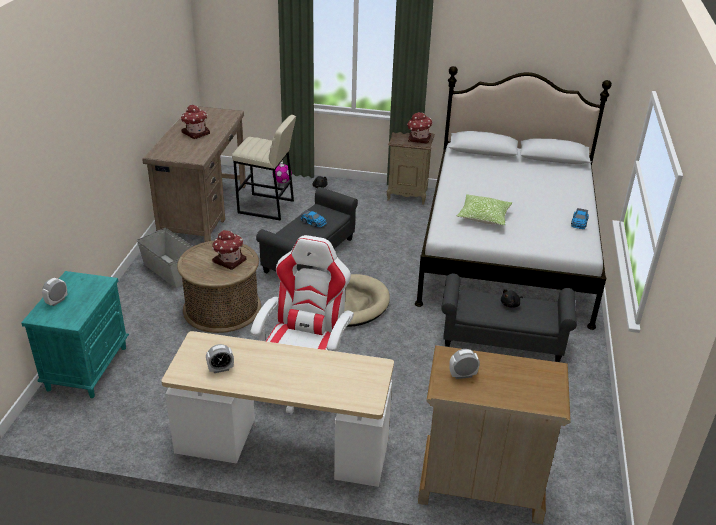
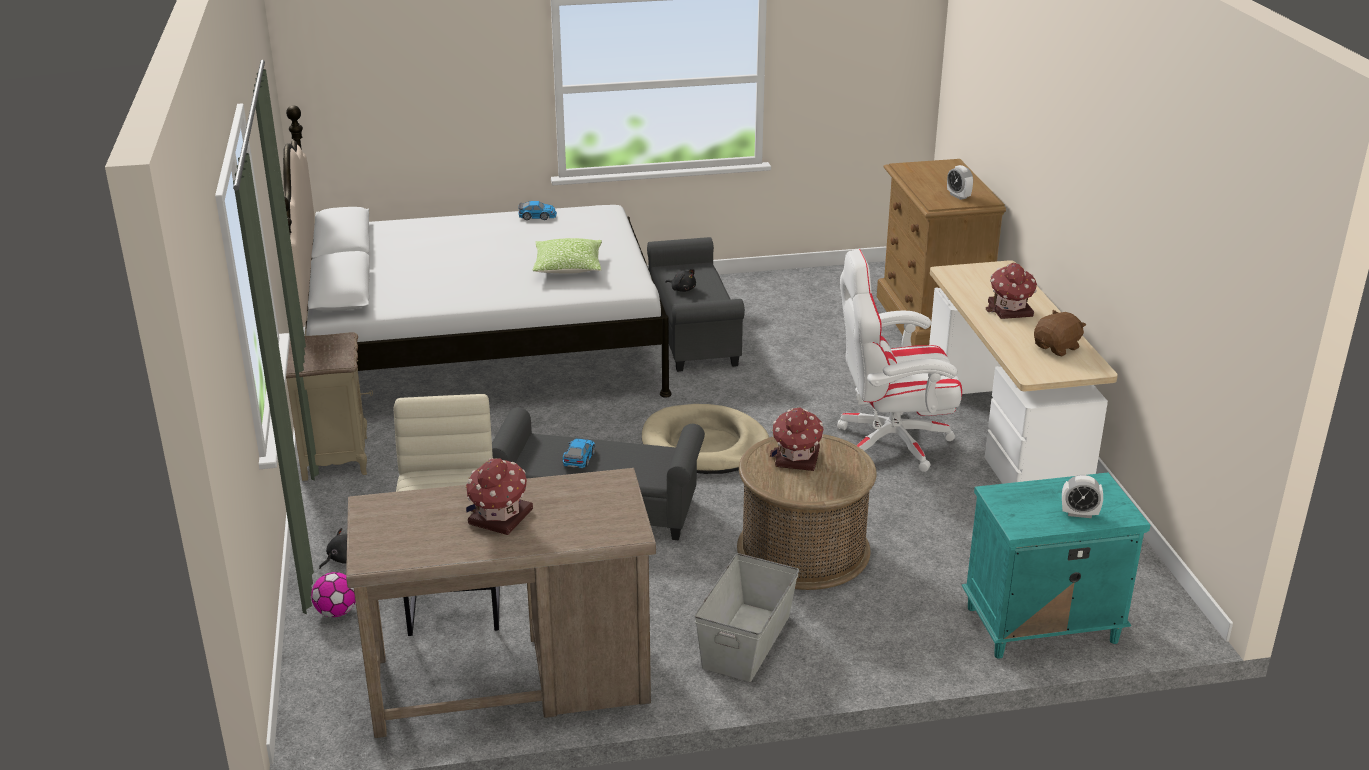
camera: 110 degrees left, 5 degrees down
alarm clock [206,344,234,373] -> brown plush toy [1034,310,1086,356]
toy house [407,112,433,144] -> toy house moved to [986,263,1037,319]

